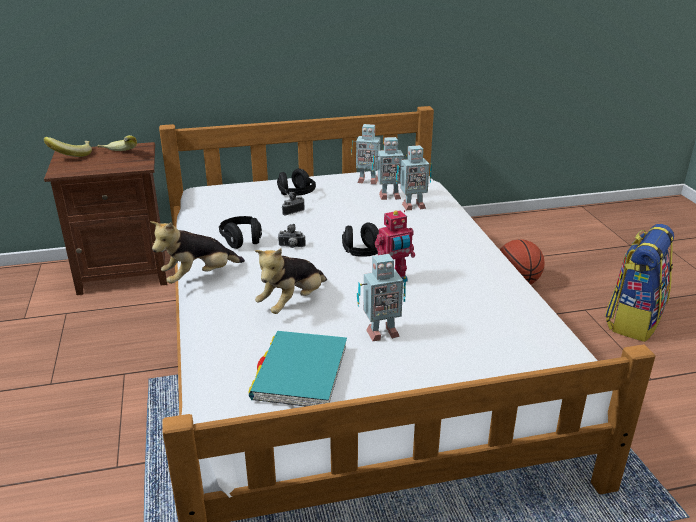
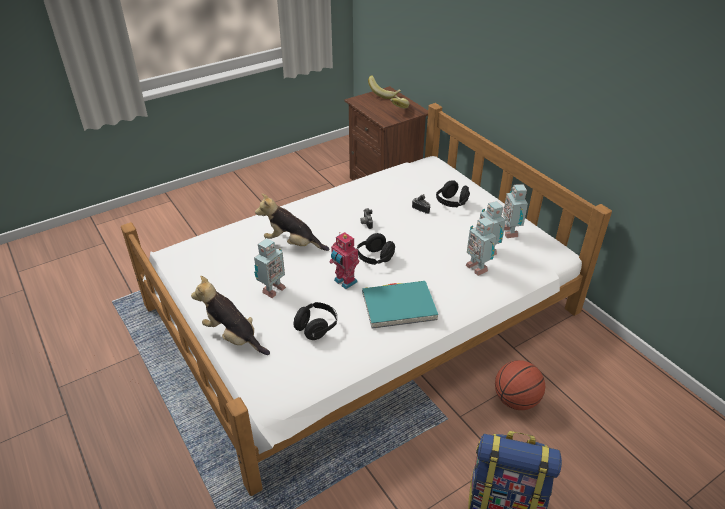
camera: 70 degrees right, 10 degrees up
plush toy [150,221,245,284] -> plush toy moved to [191,276,270,355]
black headphones [219,216,262,249] -> black headphones moved to [294,302,337,340]
turquoise book [248,331,347,407] -> turquoise book moved to [362,281,438,329]
toy robot [357,254,406,341] -> toy robot turned 105 degrees counterclockwise [254,238,286,298]

